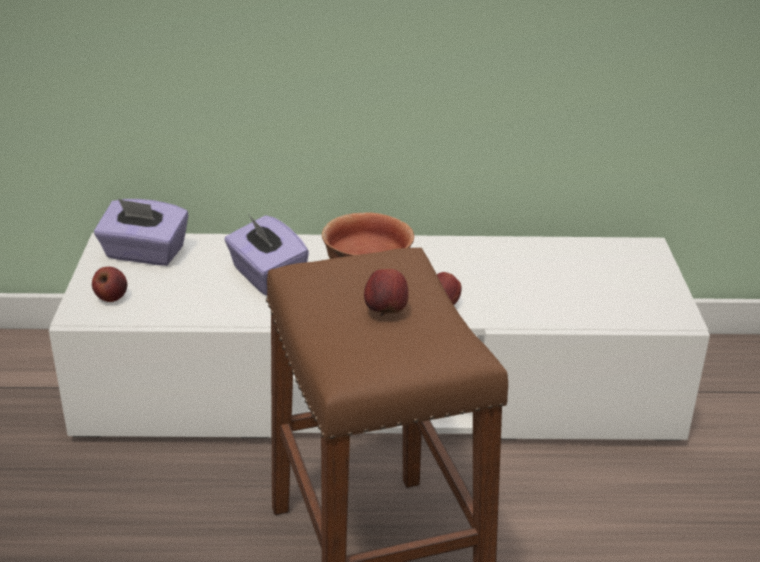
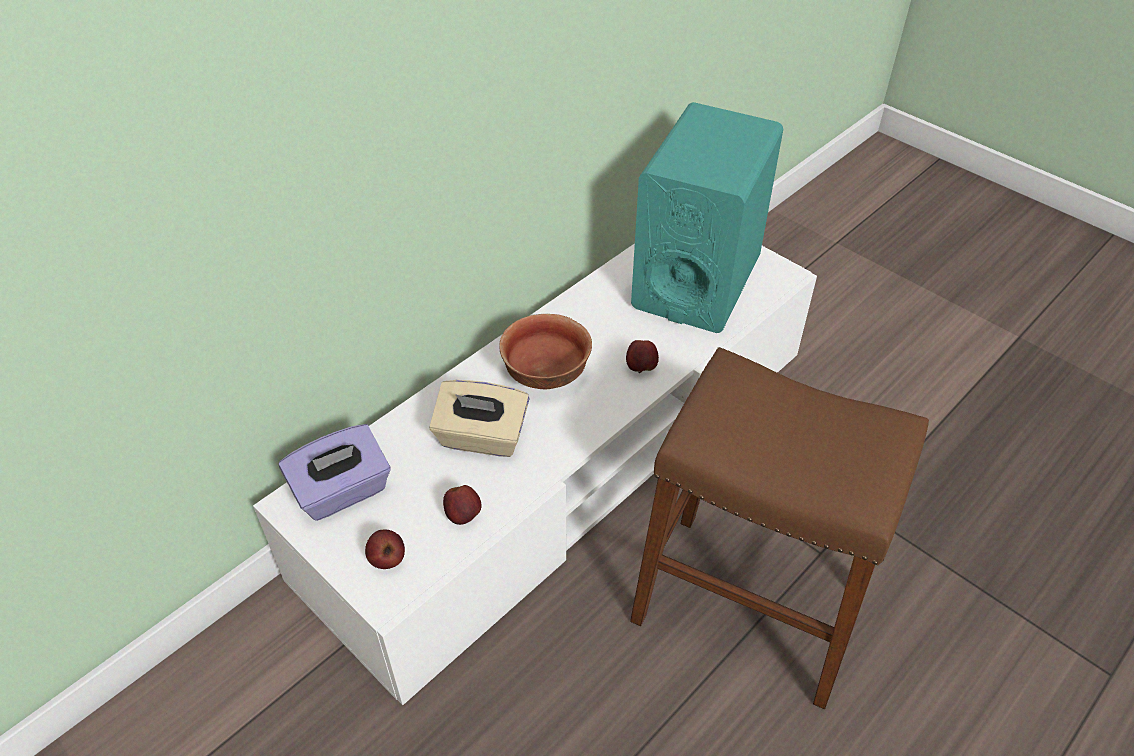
camera: 45 degrees left, 15 degrees up
purple tissue box [224,215,309,296] -> beige tissue box [429,380,530,457]
apple [364,269,409,316] -> apple moved to [443,485,482,525]
none -> turquoise speaker [631,102,783,333]

